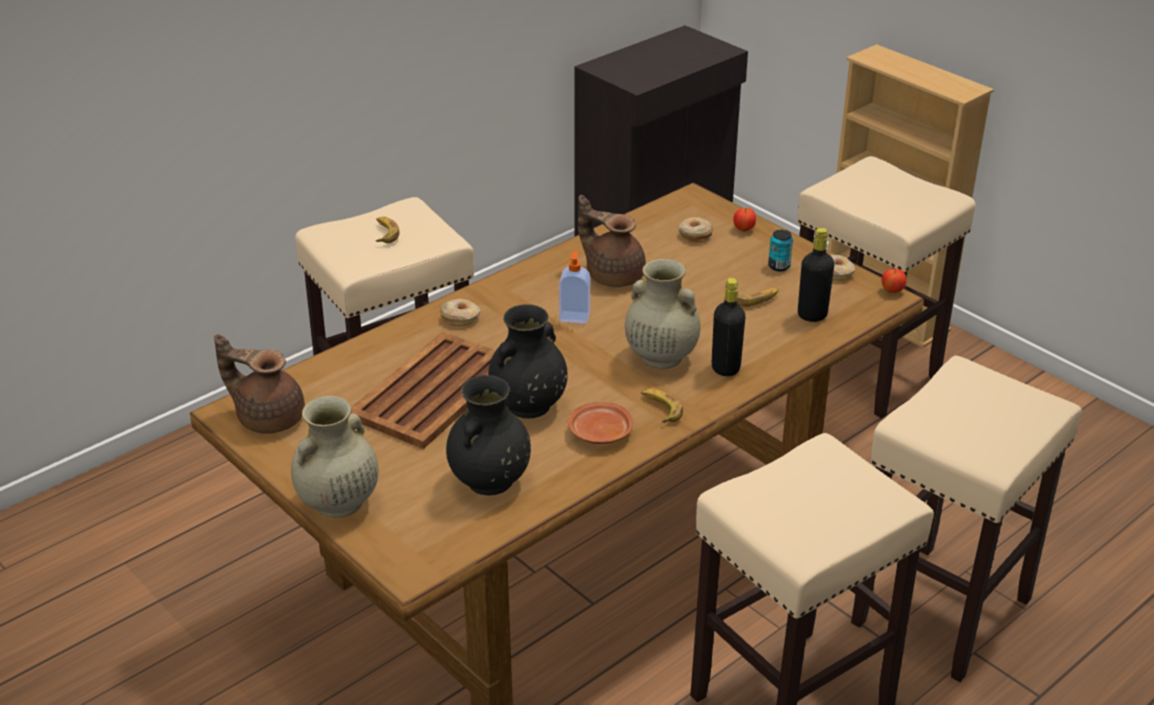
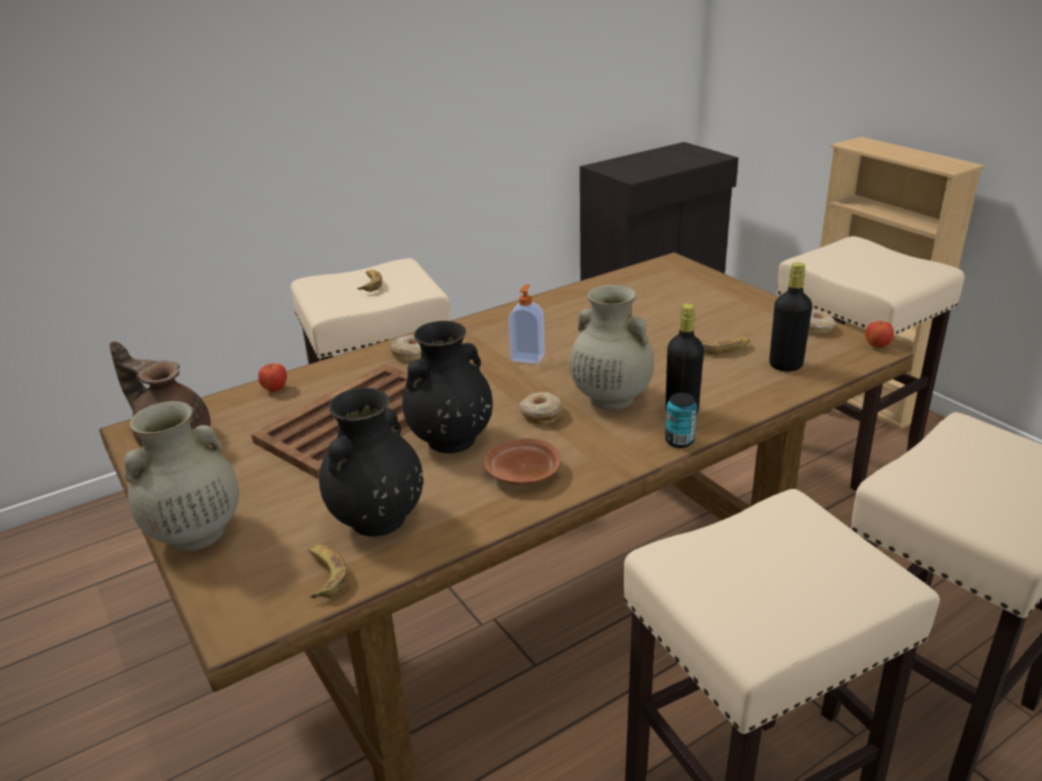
camera: 10 degrees right, 5 degrees down
brown teapot [578,195,646,287] -> none
banana [641,388,683,423] -> banana moved to [308,545,349,598]
donut [678,217,713,242] -> donut moved to [519,392,563,425]
apple [733,208,756,232] -> apple moved to [258,363,287,392]
can [768,230,793,271] -> can moved to [665,393,697,448]

